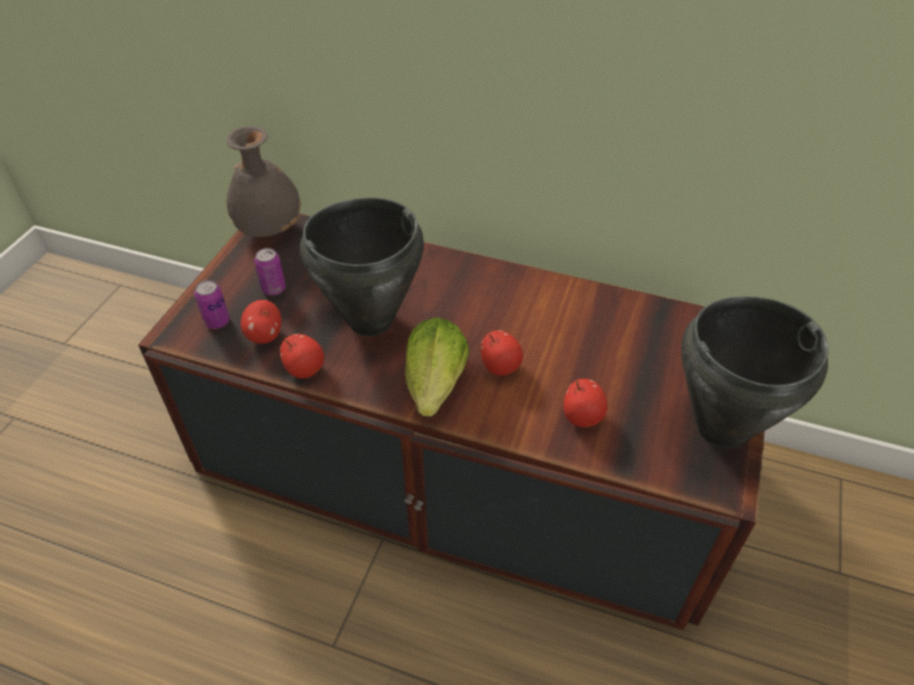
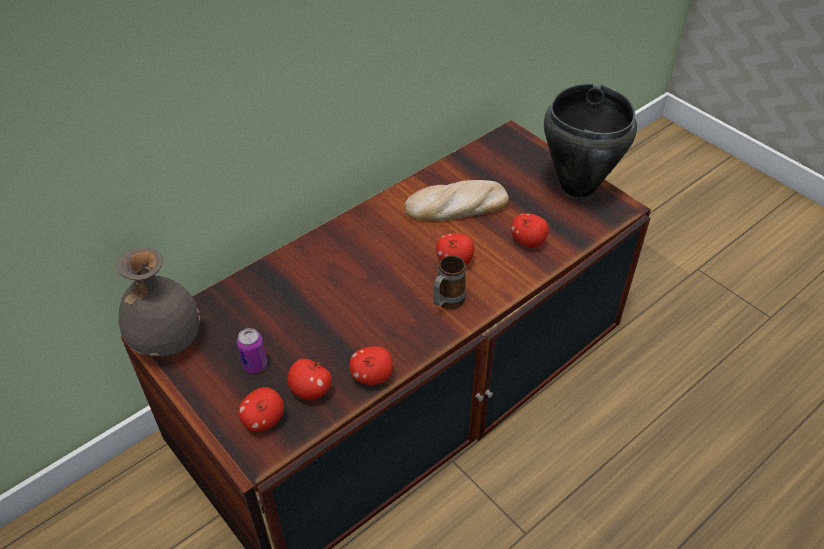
camera: 60 degrees left, 0 degrees up
can [194,280,229,329] -> apple [238,387,284,432]
black cooking pot [300,198,424,336] -> none
lettuce [405,317,469,417] -> mug [434,255,466,309]
none -> bread [404,180,509,221]

